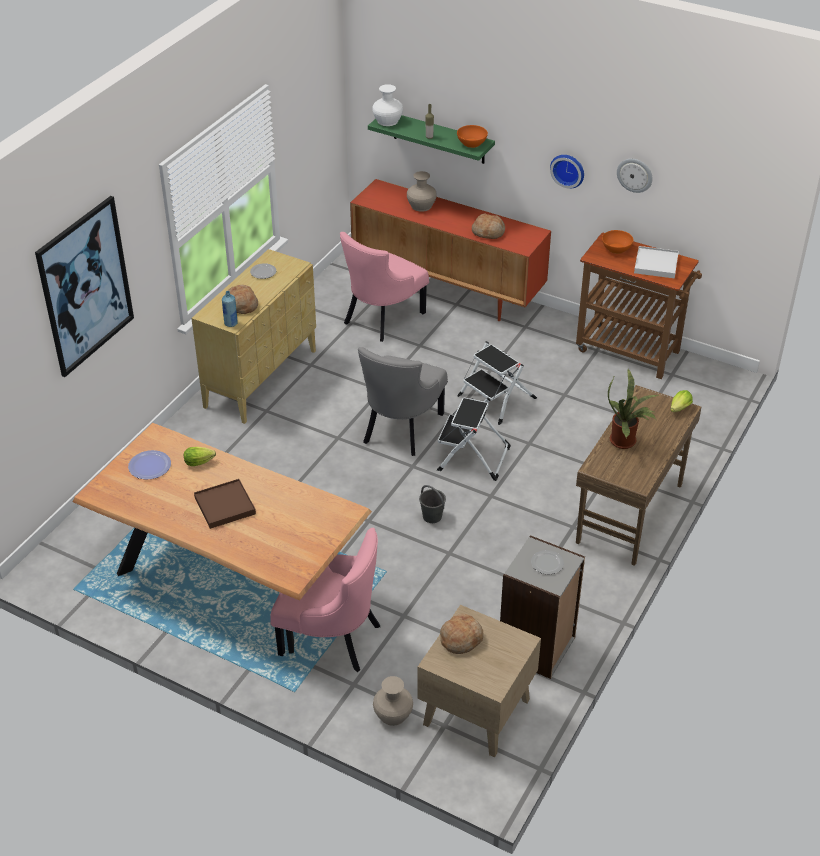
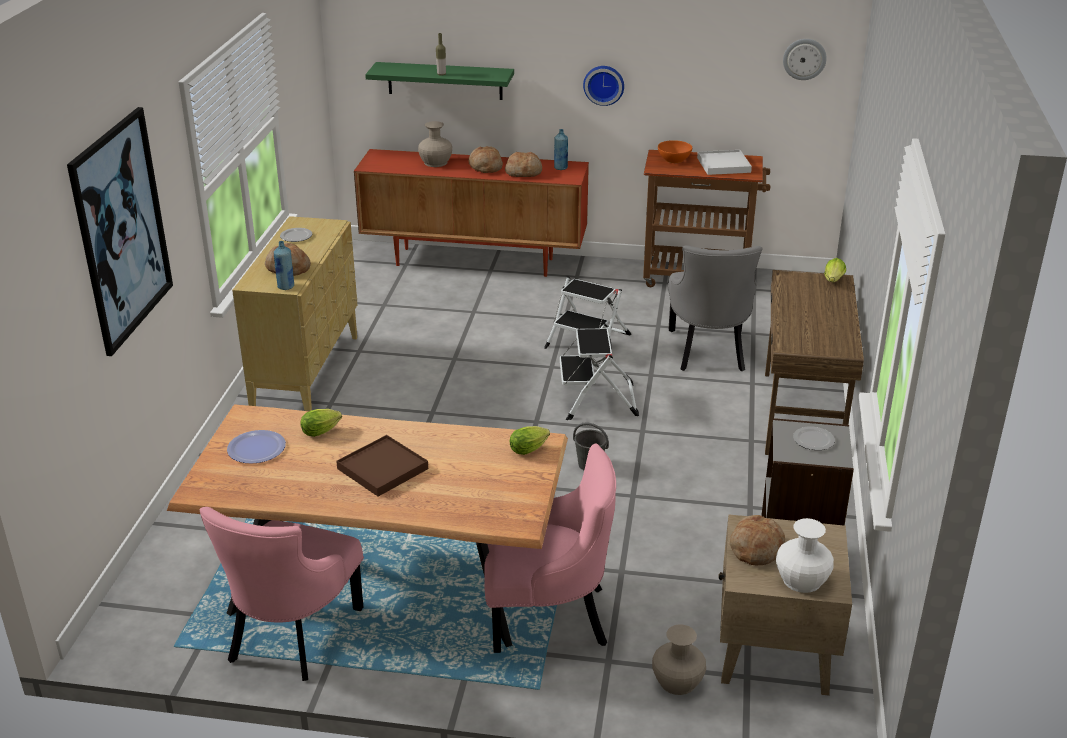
camera: 20 degrees left, 10 degrees down
pink chair [340,232,429,342] -> pink chair moved to [200,507,364,681]
grey chair [358,347,448,456] -> grey chair moved to [668,245,763,371]
white vase [372,84,403,126] -> white vase moved to [776,518,834,593]
orange bowl [457,125,488,148] -> none
potted plant [608,369,659,449] -> none
wall clock [617,159,653,193] -> wall clock moved to [783,39,827,80]
none -> bread [469,146,503,173]
none -> lettuce [510,426,550,455]
none -> blue bottle [554,129,568,170]

